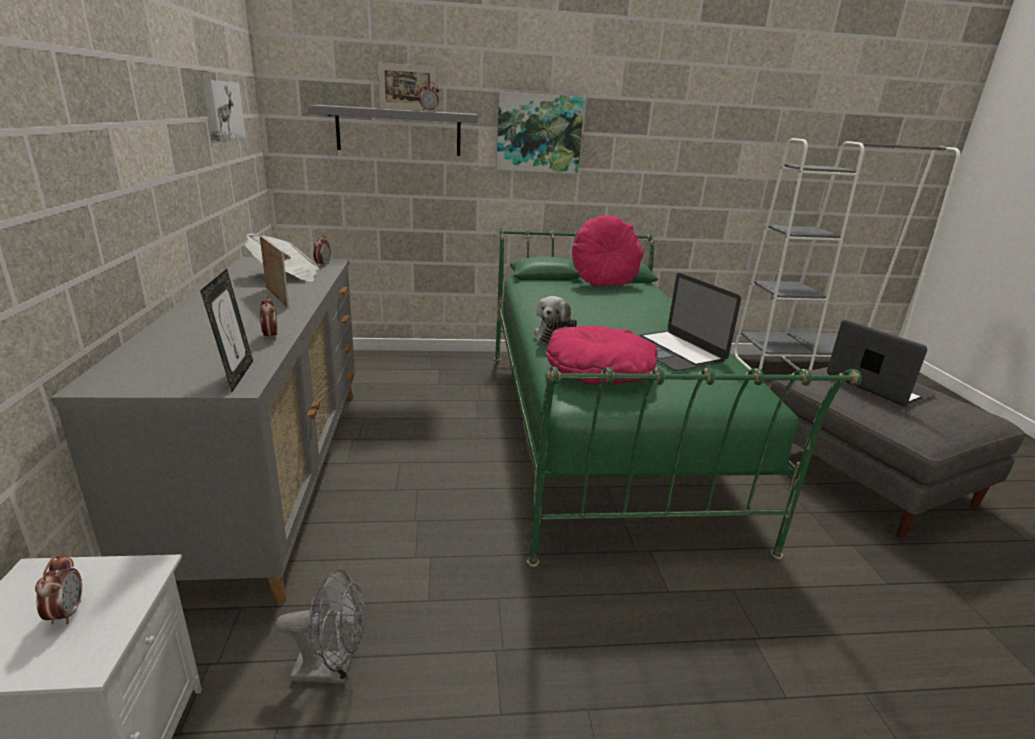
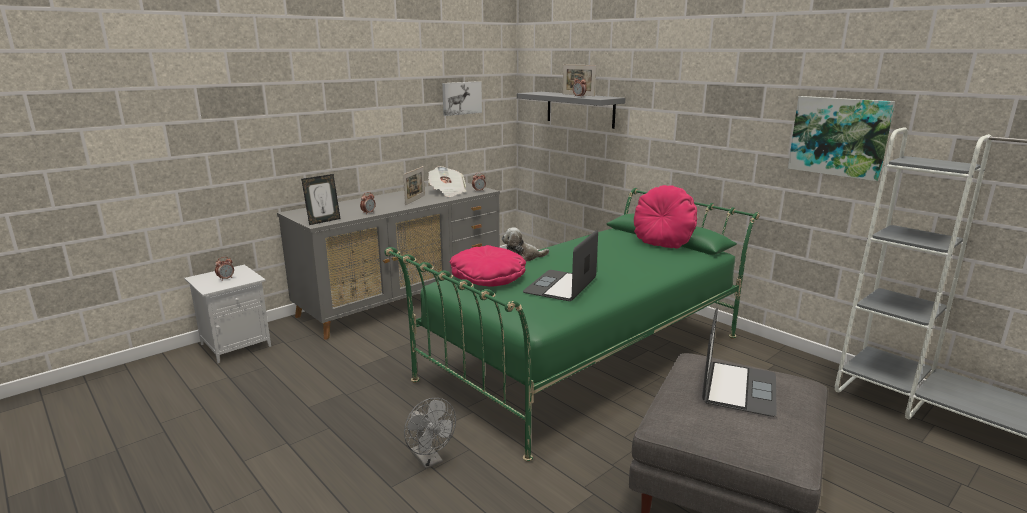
camera: 55 degrees right, 5 degrees down
grey fan [276,569,365,684] -> grey fan moved to [404,398,456,469]
picture [496,92,585,174] -> picture moved to [788,96,895,181]

